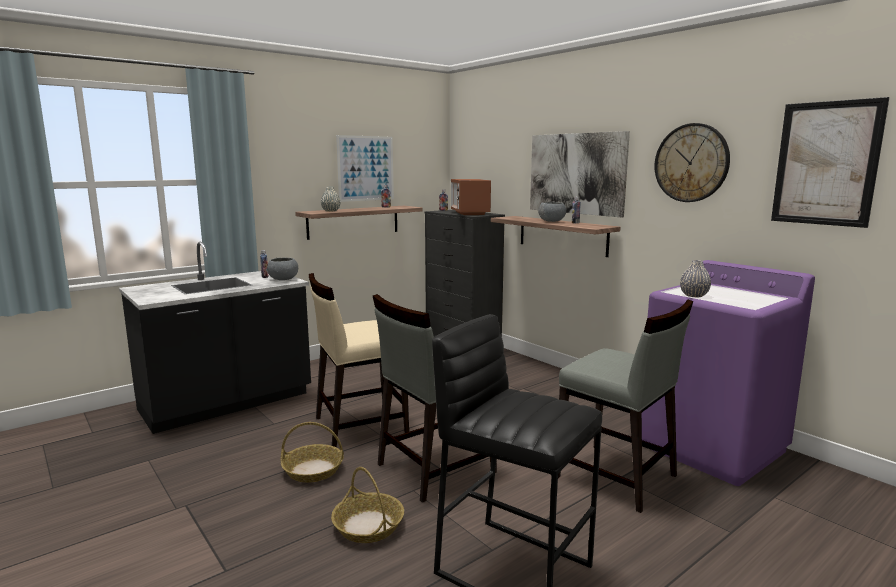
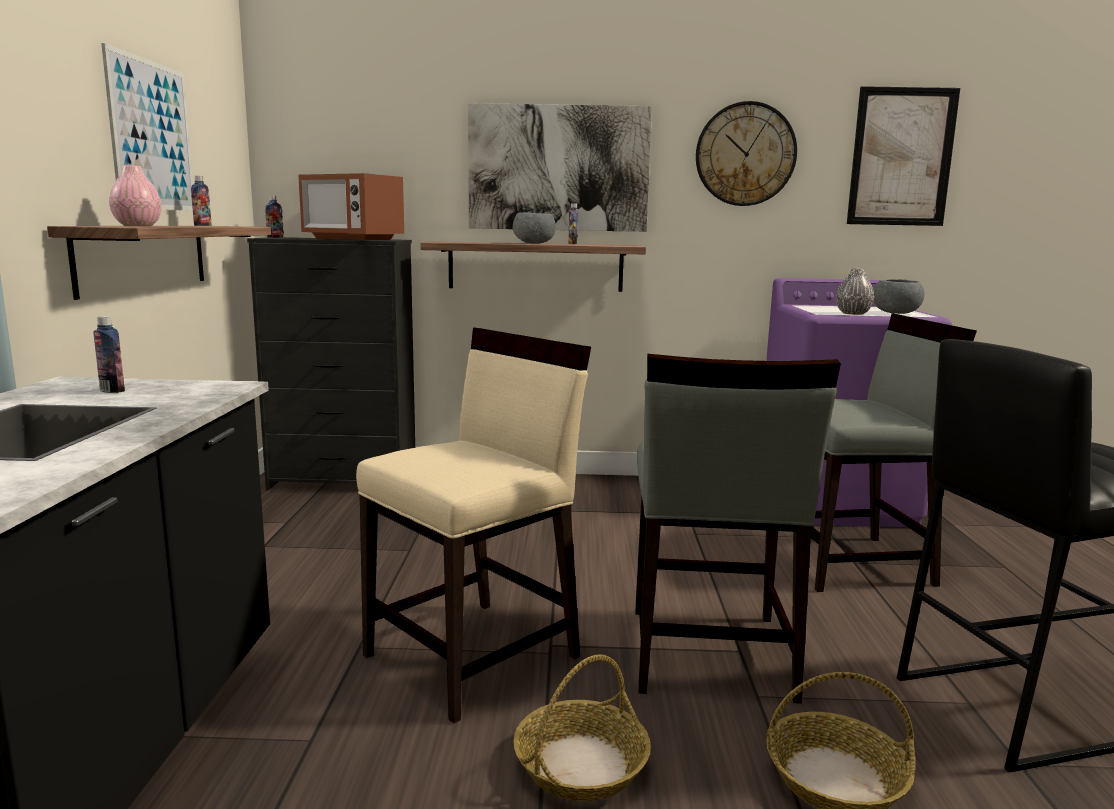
camera: 50 degrees left, 0 degrees up
grey bowl [267,258,298,280] -> grey bowl moved to [873,279,924,314]
beige chair [309,273,409,447] -> beige chair turned 150 degrees counterclockwise [356,328,591,724]
grey vase [321,187,340,212] -> pink vase [109,165,162,226]

